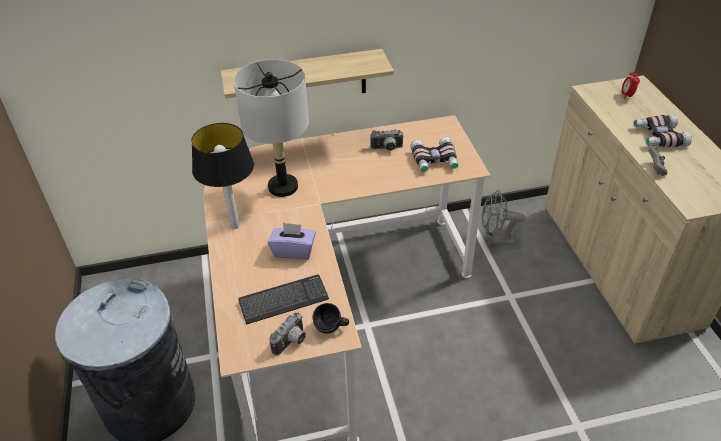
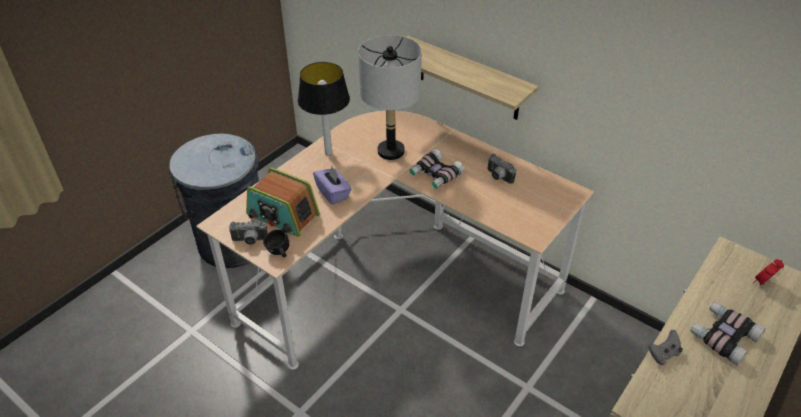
camera: 50 degrees right, 0 degrees up
keyboard [238,275,329,325] -> radio [246,167,320,237]
binoculars [410,137,458,172] -> binoculars moved to [409,149,465,189]
grey fan [482,190,525,245] -> none

